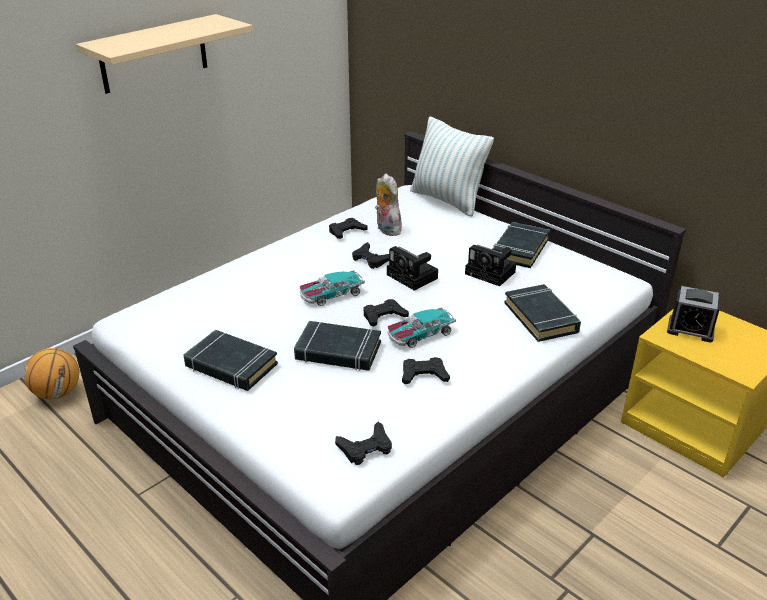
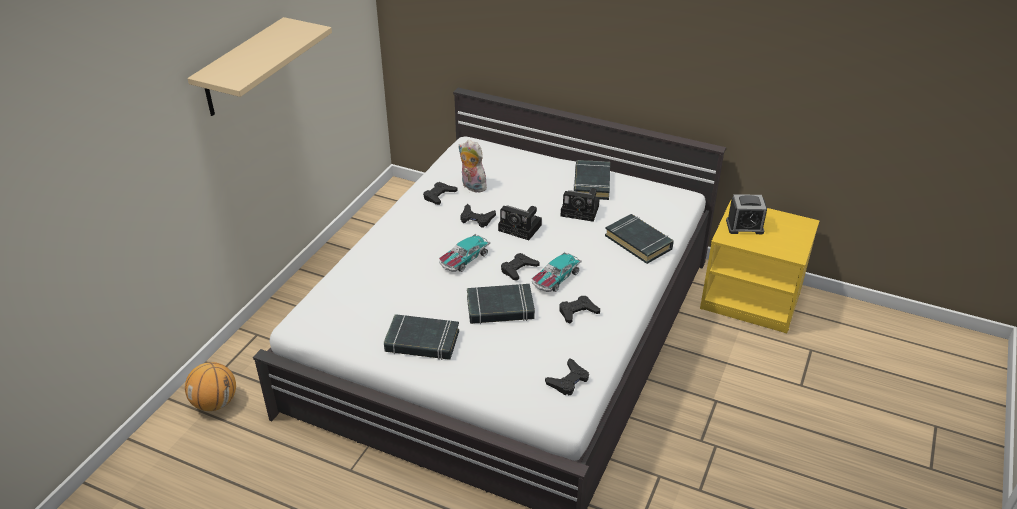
camera: 20 degrees left, 5 degrees up
pillow [410,116,494,217] -> none

